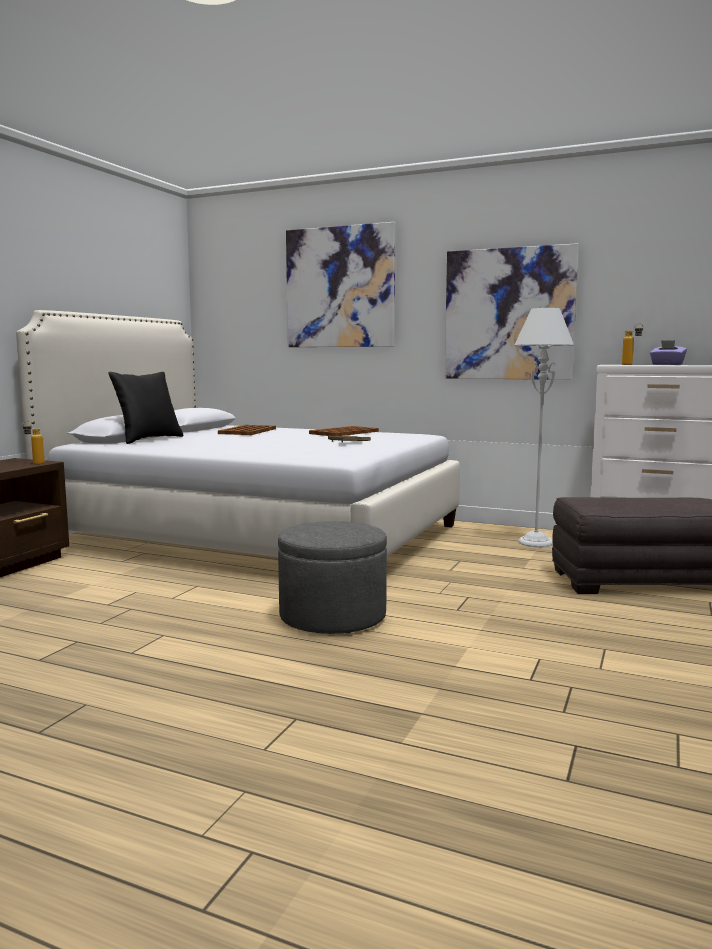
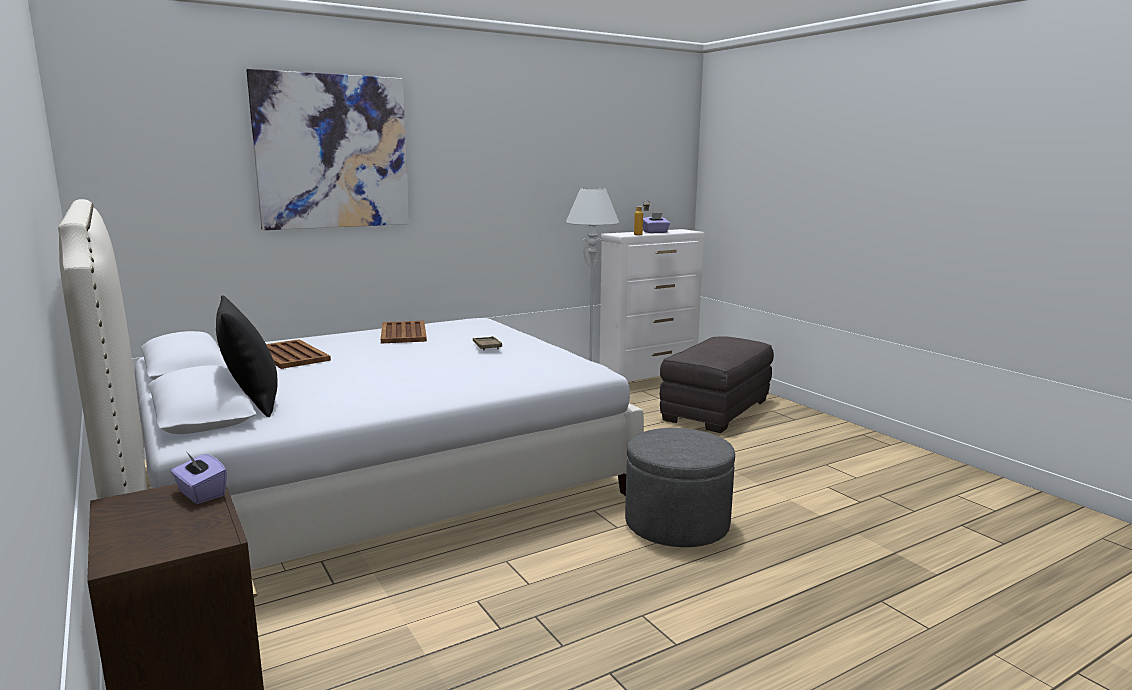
camera: 55 degrees left, 5 degrees up
bottle [23,421,44,464] -> purple tissue box [171,453,227,504]
picture [445,243,579,380] -> none

